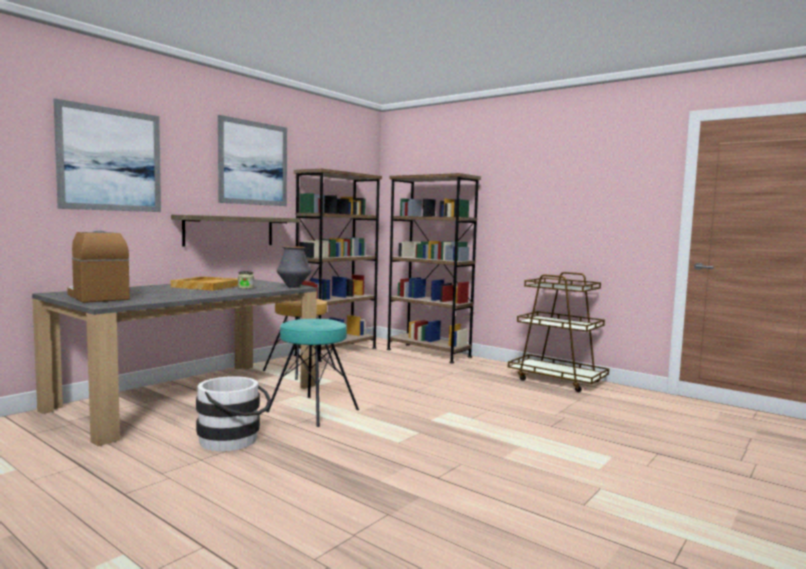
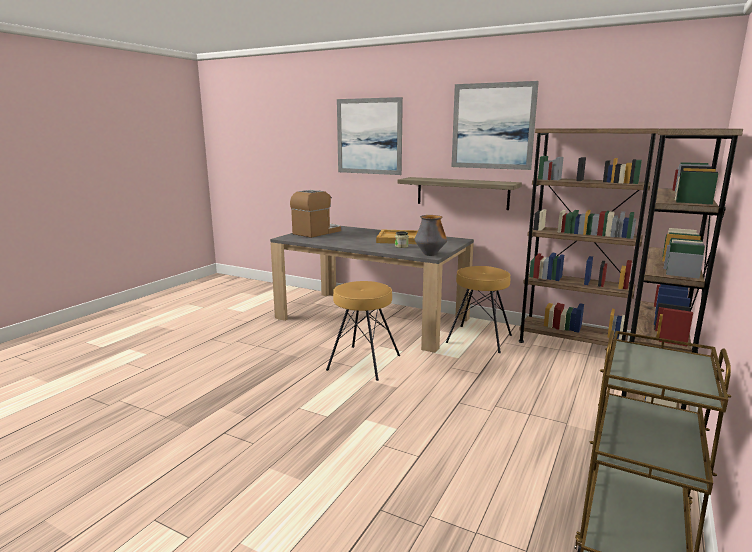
camera: 80 degrees right, 10 degrees up
white bucket [196,376,271,451] -> none
turquoise stool [266,319,359,427] -> brown stool [326,281,400,381]

